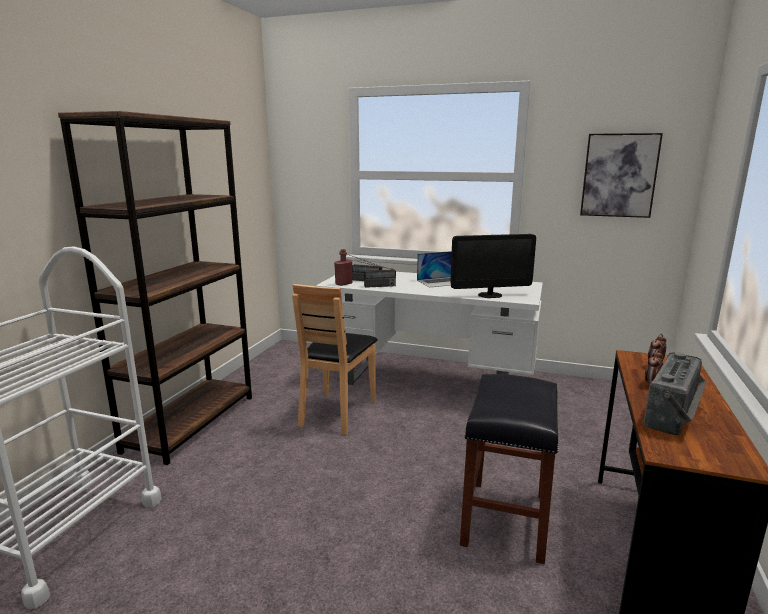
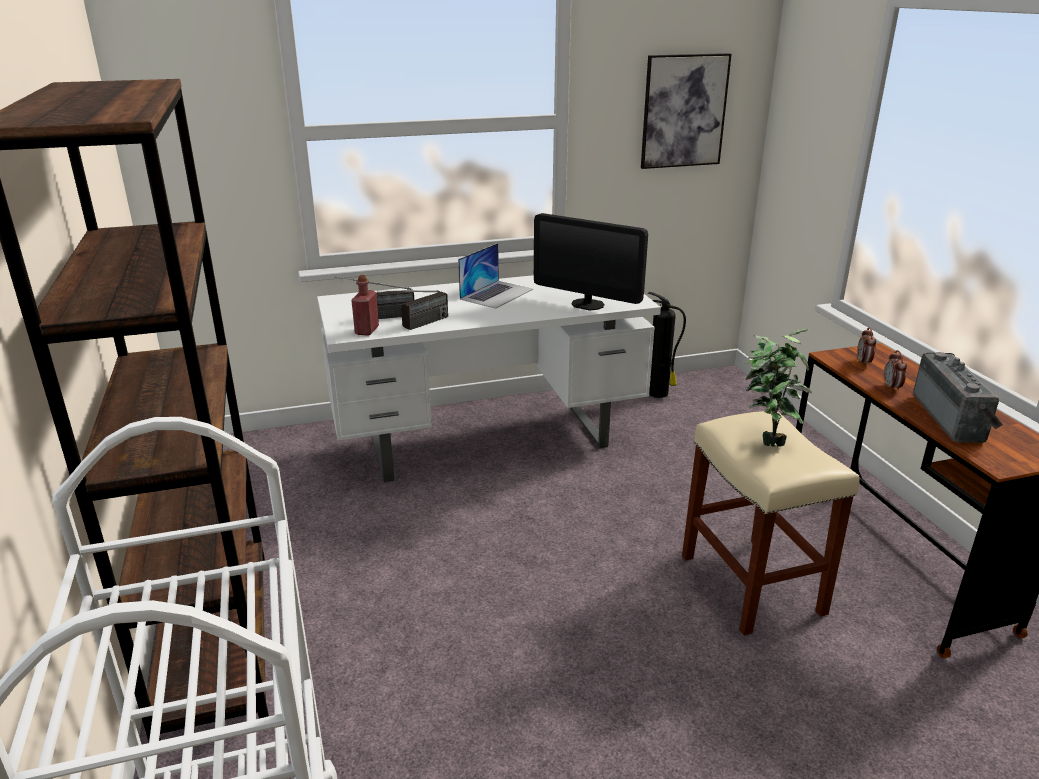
camera: 35 degrees left, 10 degrees up
brown chair [292,284,377,435] -> none
monitor [451,234,536,298] -> monitor turned 75 degrees clockwise [534,213,648,311]
black stool [460,374,558,564] -> beige stool [682,411,860,636]
none -> fire extinguisher [648,292,686,398]
none -> potted plant [744,329,812,447]

